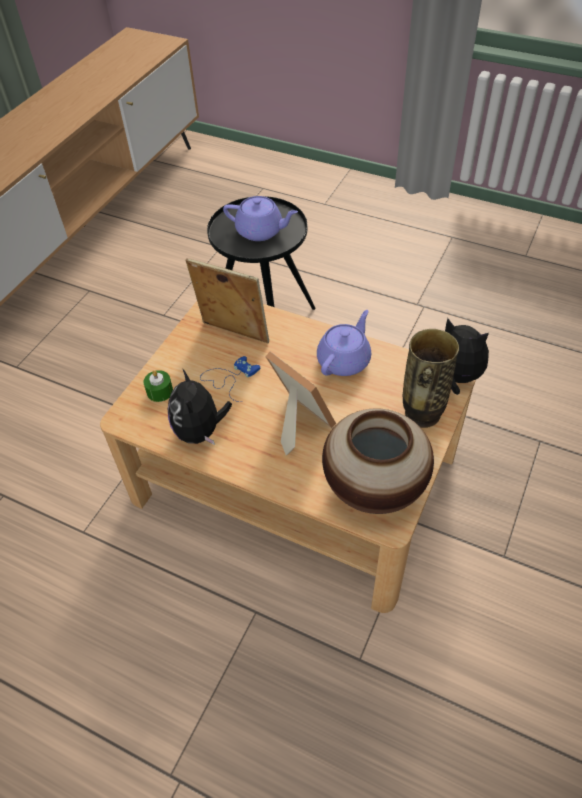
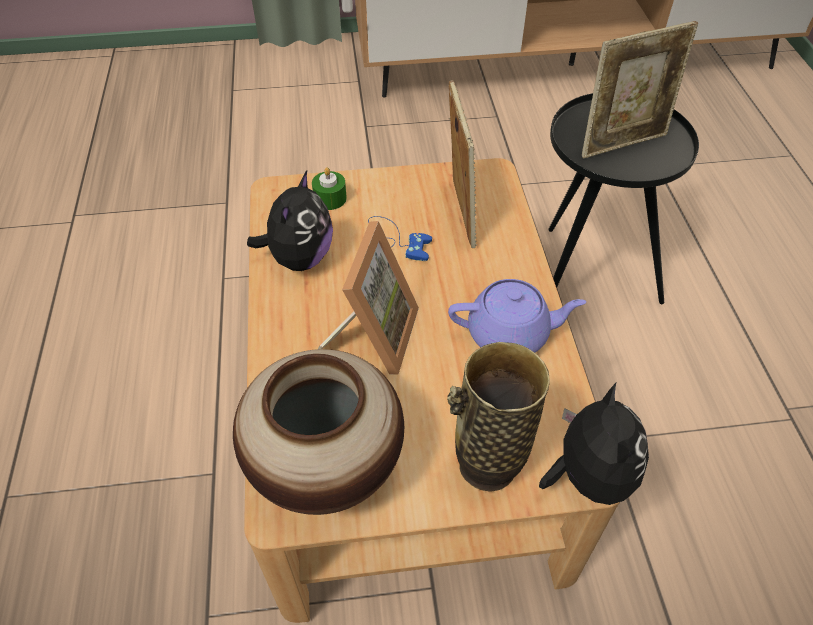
camera: 55 degrees right, 0 degrees up
plush toy [168,369,232,445] -> plush toy turned 150 degrees clockwise [247,171,333,271]
purple teapot [223,196,298,241] -> picture frame [582,21,698,158]

